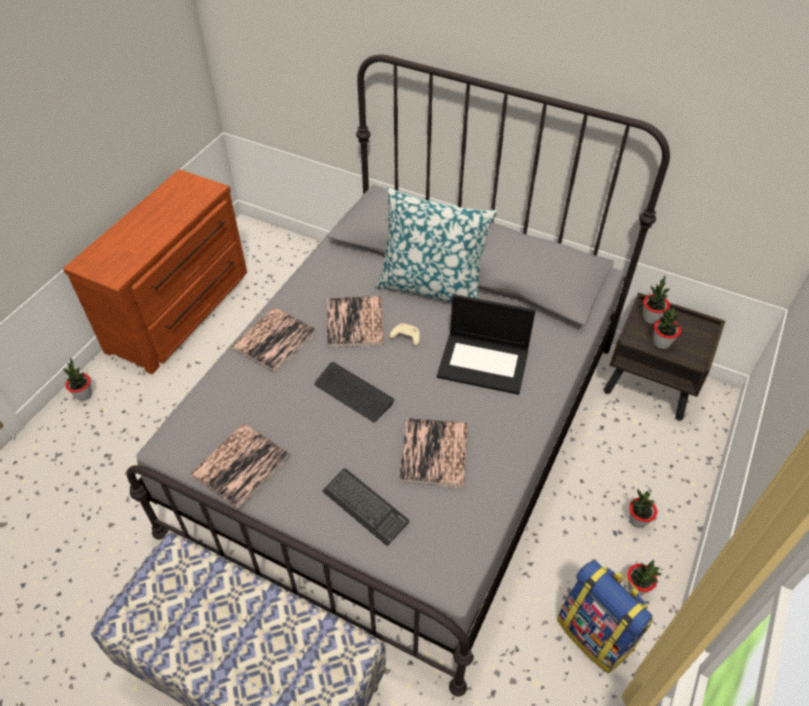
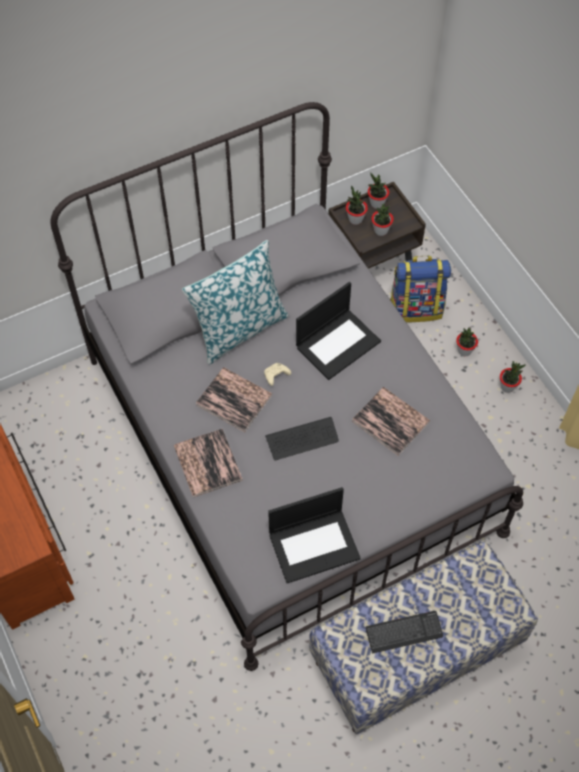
camera: 55 degrees left, 10 degrees up
potted plant [63,357,92,401] -> potted plant moved to [368,173,389,209]
book [191,423,290,509] -> laptop [268,487,361,583]
keyboard [322,468,409,546] -> keyboard moved to [366,611,443,654]
backpack [557,560,653,673] -> backpack moved to [390,256,451,322]

